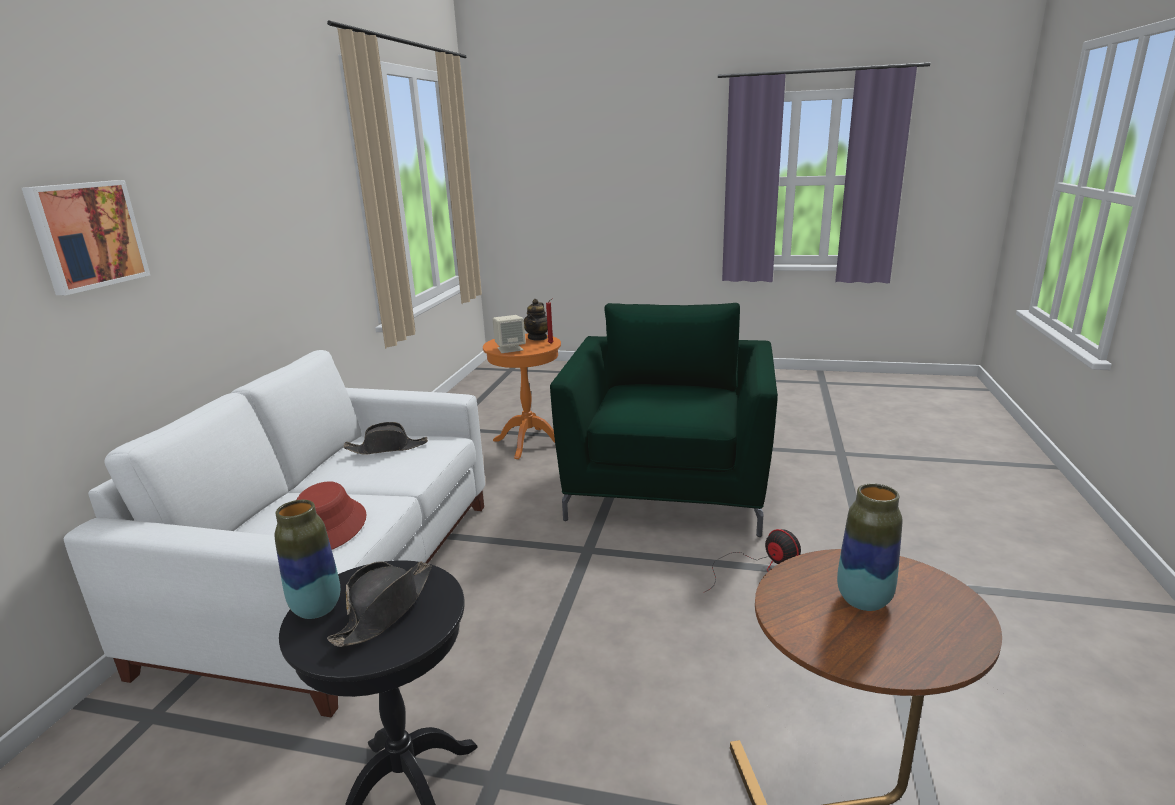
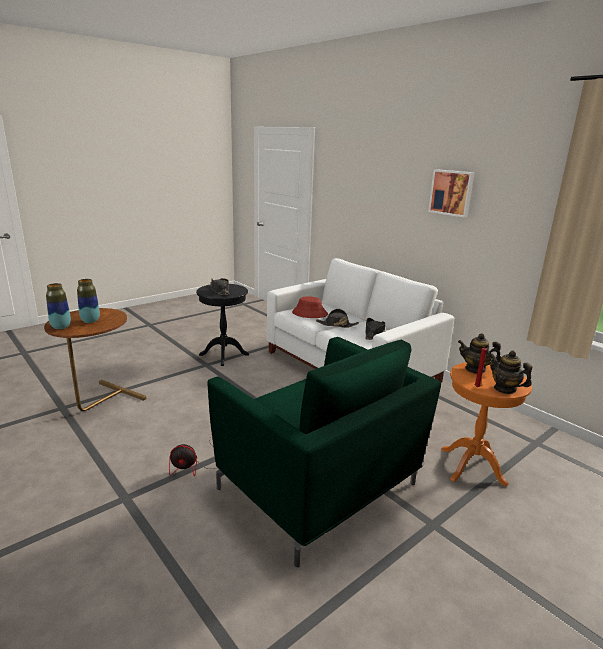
camera: 125 degrees right, 0 degrees up
picture [22,180,150,295] -> picture moved to [428,169,475,218]
vase [274,500,340,619] -> vase moved to [46,283,71,329]
beige speaker [492,315,526,353] -> teapot [458,333,501,374]
none -> black hat [316,309,359,328]

